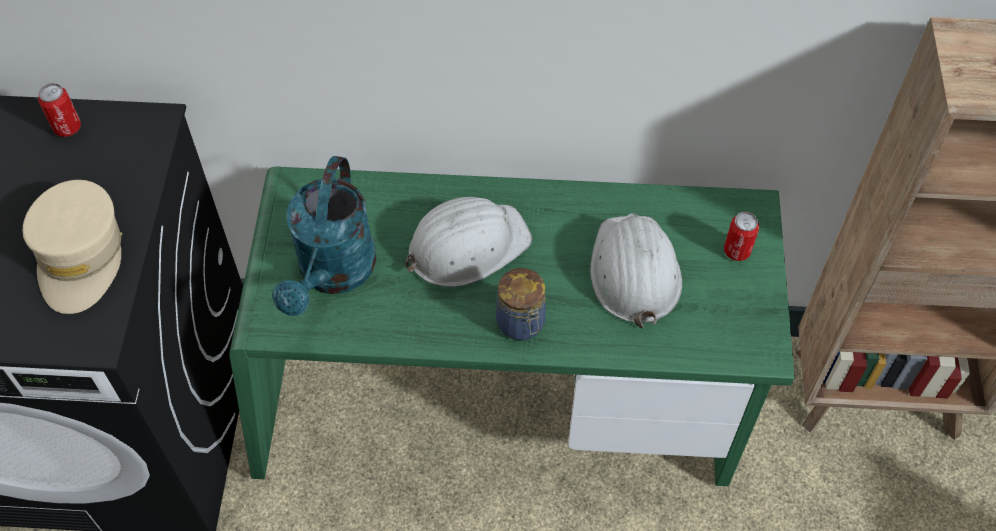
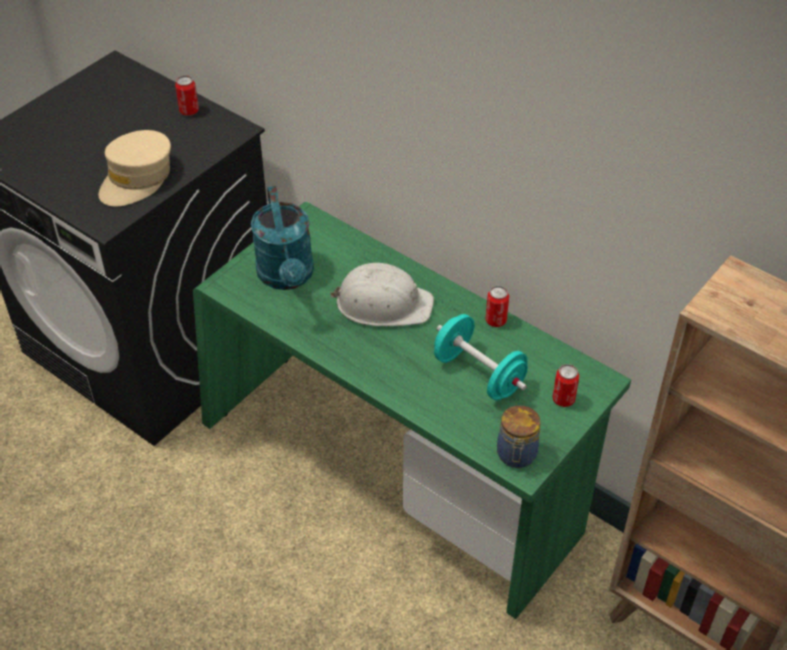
camera: 35 degrees right, 10 degrees down
turquoise watering can [272,156,377,316] -> turquoise watering can turned 60 degrees counterclockwise [251,186,314,290]
jar [496,268,546,340] -> jar moved to [497,405,540,468]
white hard hat [590,213,682,329] -> turquoise dumbbell [434,314,528,400]
none -> can [486,286,509,327]

